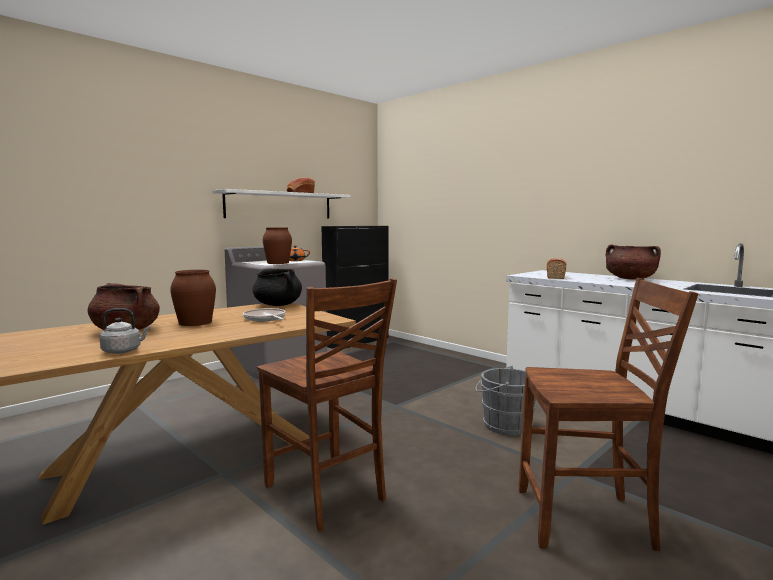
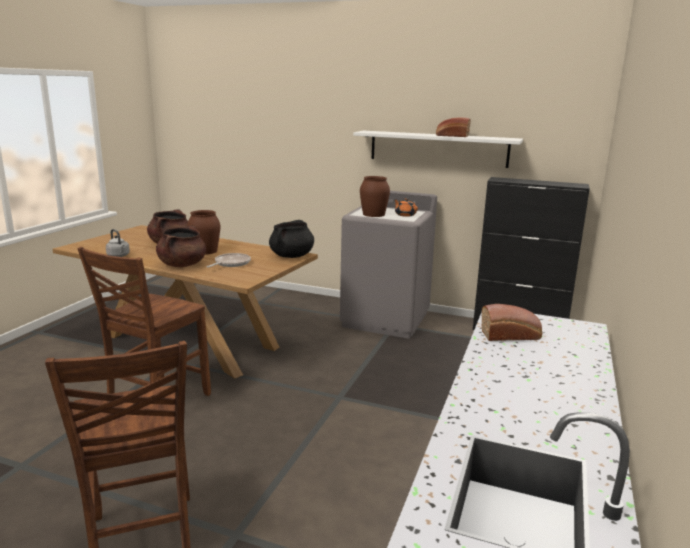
camera: 65 degrees right, 10 degrees up
grey bucket [475,366,536,436] -> none
brown cooking pot [606,244,661,280] -> brown cooking pot moved to [156,226,206,267]

